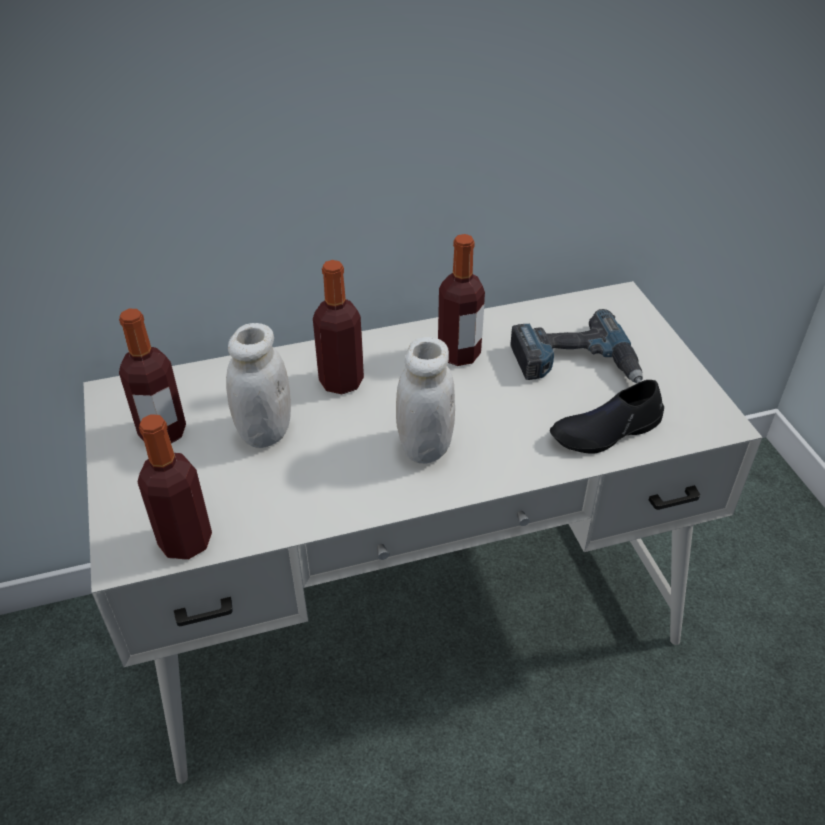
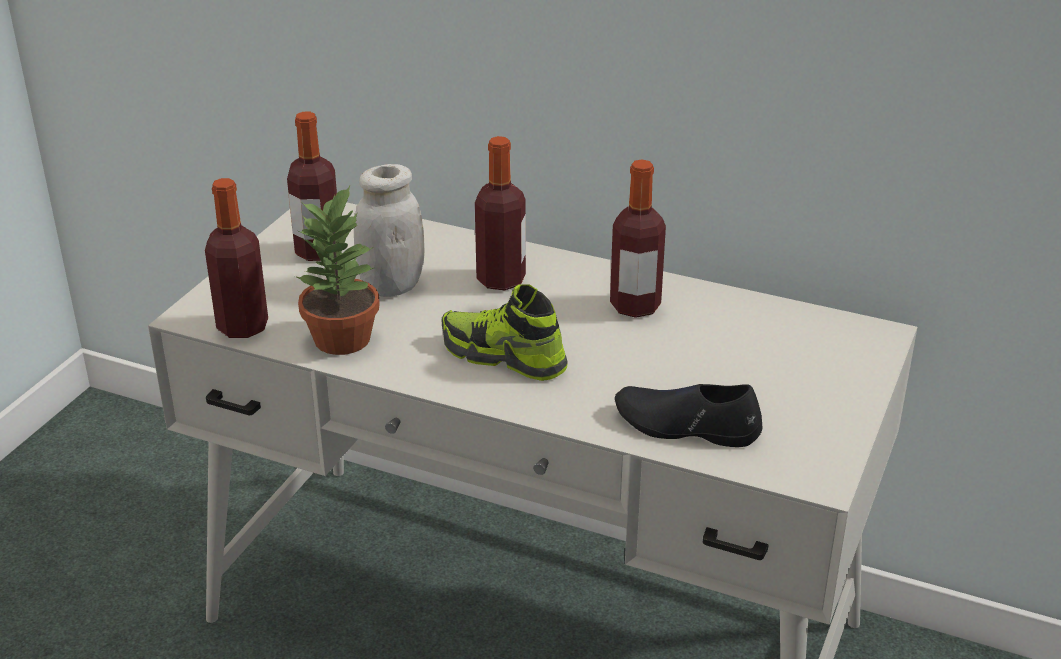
camera: 40 degrees right, 10 degrees down
white jar [396,337,455,464] -> shoe [442,284,568,381]
power drill [510,309,643,383] -> none
none -> potted plant [295,186,380,355]

